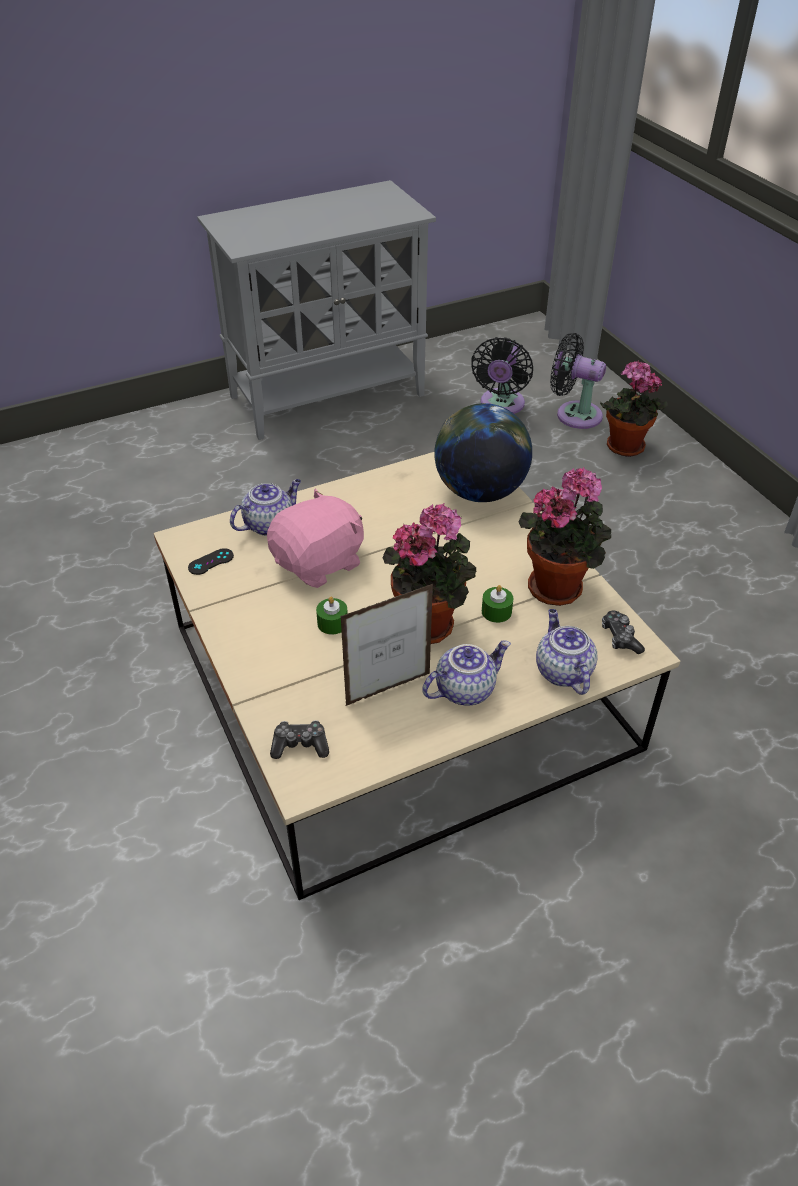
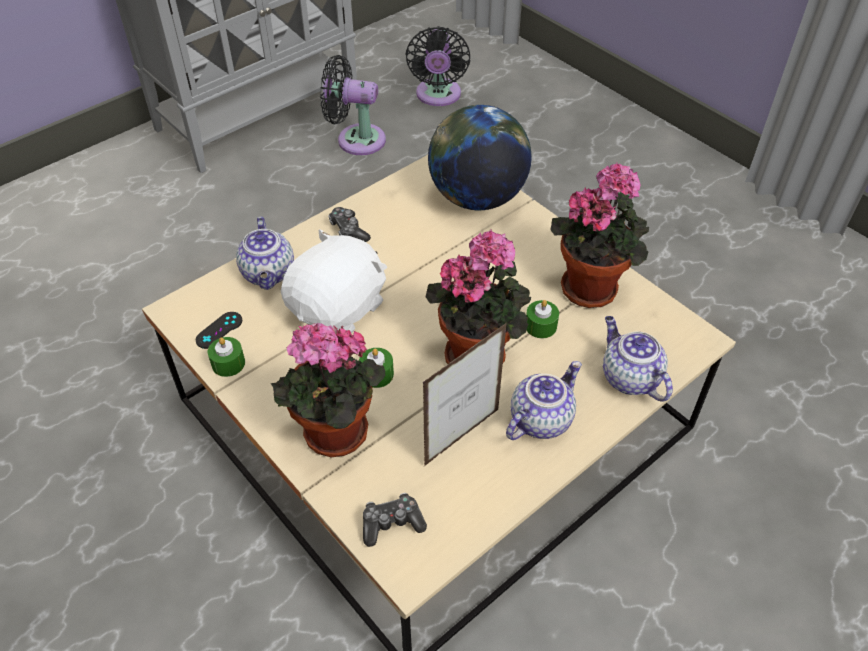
camera: 15 degrees left, 5 degrees up
teapot [230,479,301,536] -> teapot turned 135 degrees clockwise [236,217,294,290]
pink plush toy [267,488,364,588] -> white plush toy [281,229,387,333]
black fan [550,333,606,429] -> black fan moved to [320,55,386,155]
potted plant [600,361,668,457] -> potted plant moved to [270,323,385,458]
game controller [602,611,645,654] -> game controller moved to [328,207,371,242]
none -> green candle [208,337,245,377]

